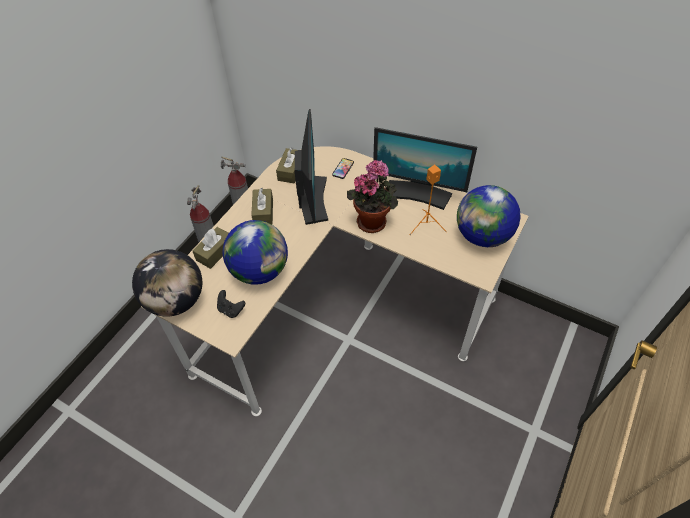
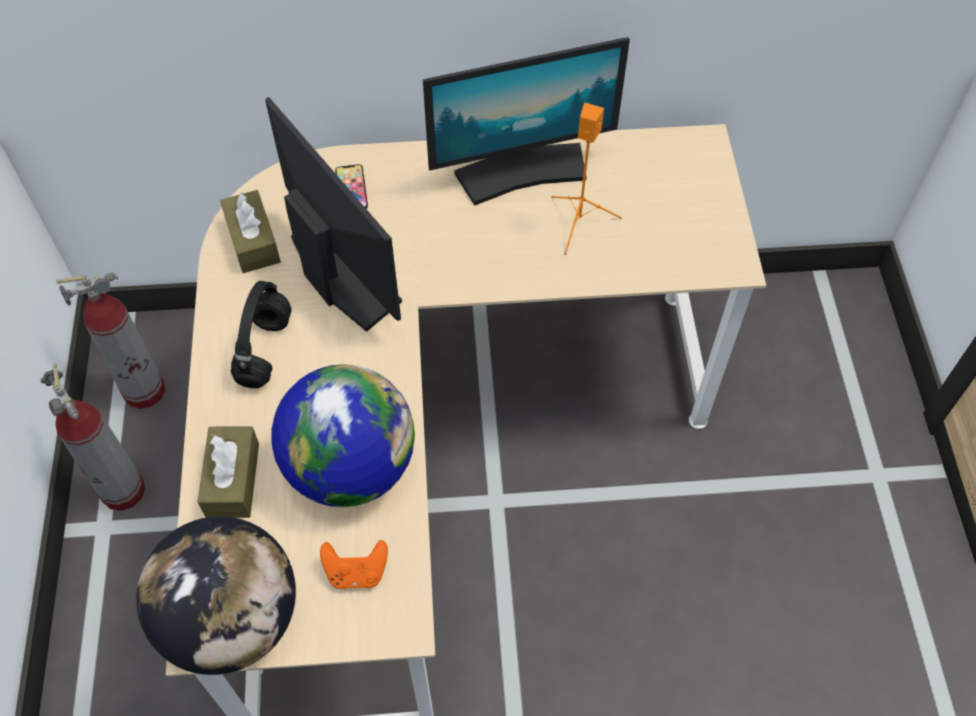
camera: 35 degrees left, 5 degrees up
black game controller [217,290,245,318] -> orange game controller [320,540,388,590]
brown tissue box [251,188,273,225] -> black headphones [231,281,291,388]
potted plant [347,160,398,233] -> none
globe [457,185,521,247] -> none

